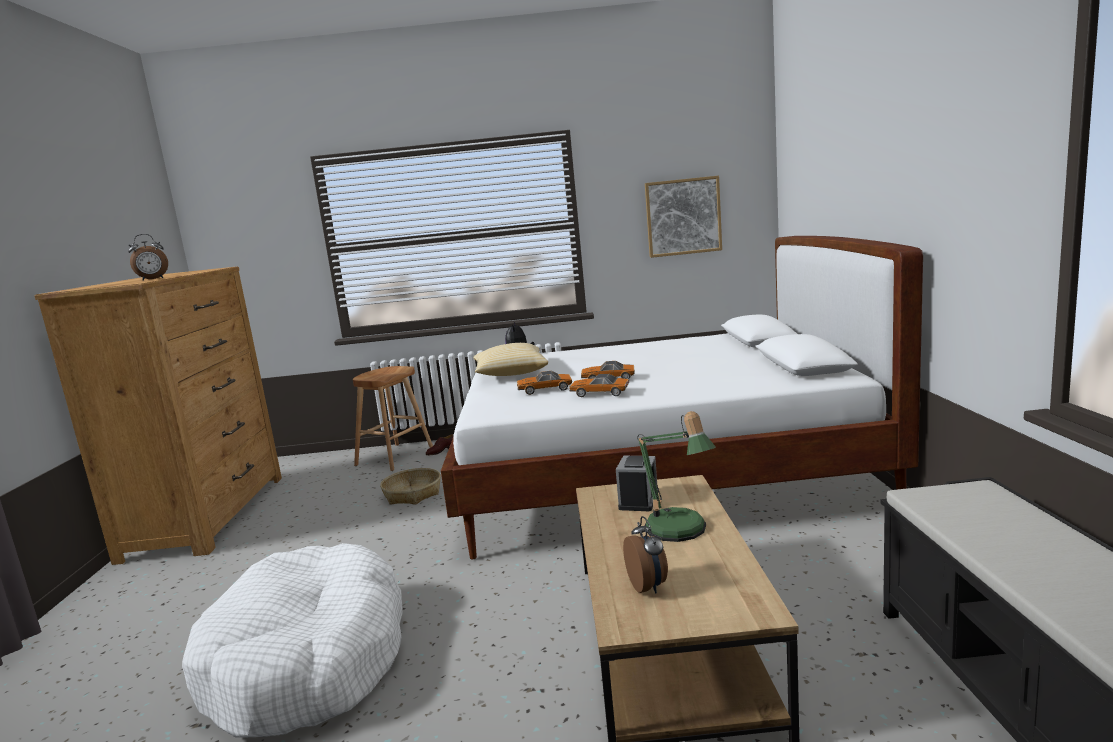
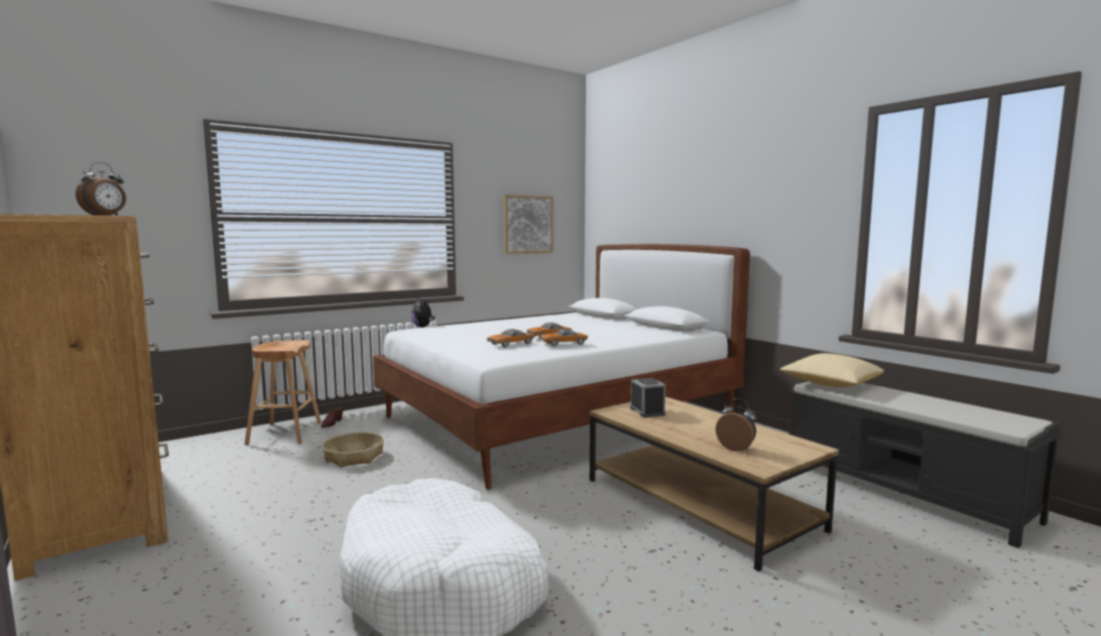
camera: 35 degrees left, 5 degrees down
pillow [473,343,548,376] -> pillow moved to [780,353,884,387]
table lamp [637,411,716,542] -> none

